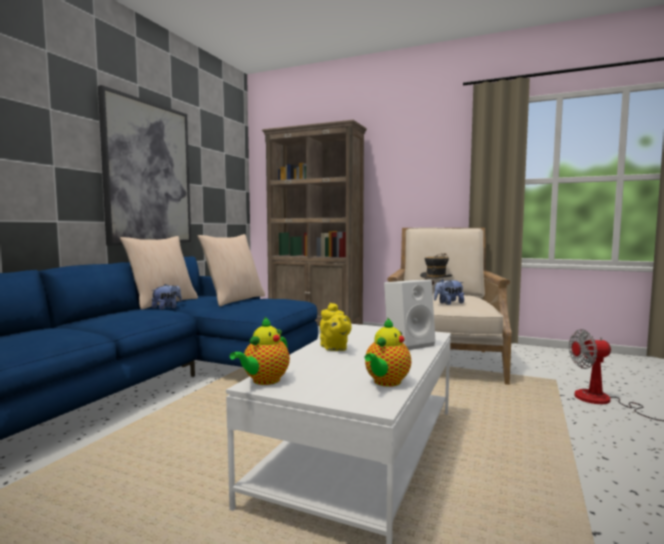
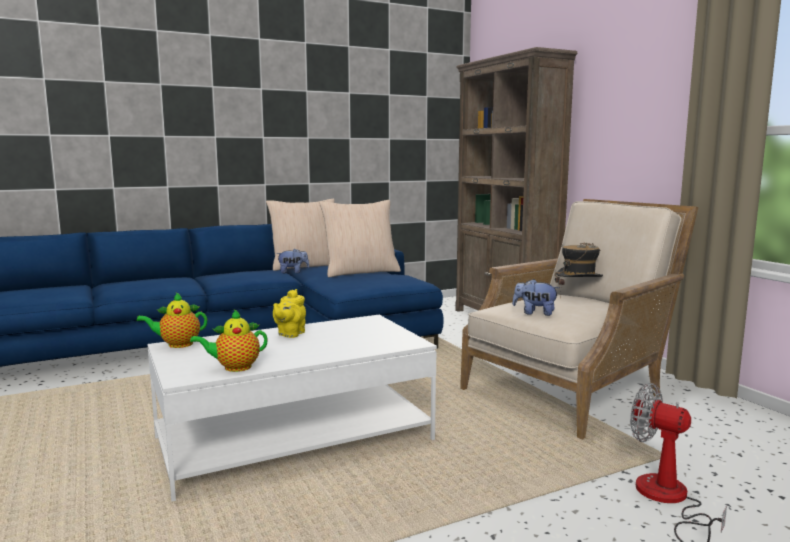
camera: 40 degrees right, 5 degrees up
picture [98,85,191,245] -> none
white speaker [384,280,436,350] -> none

